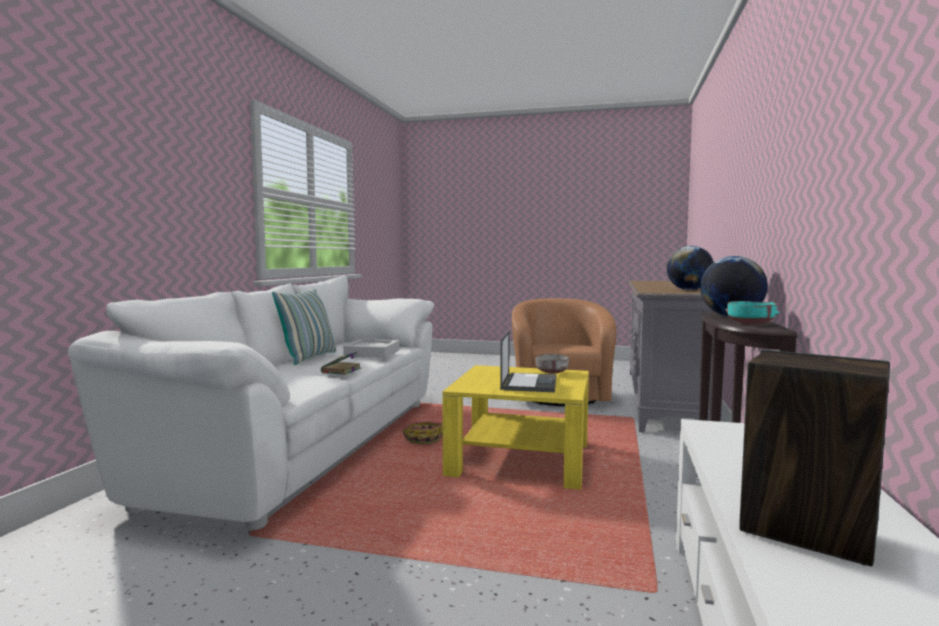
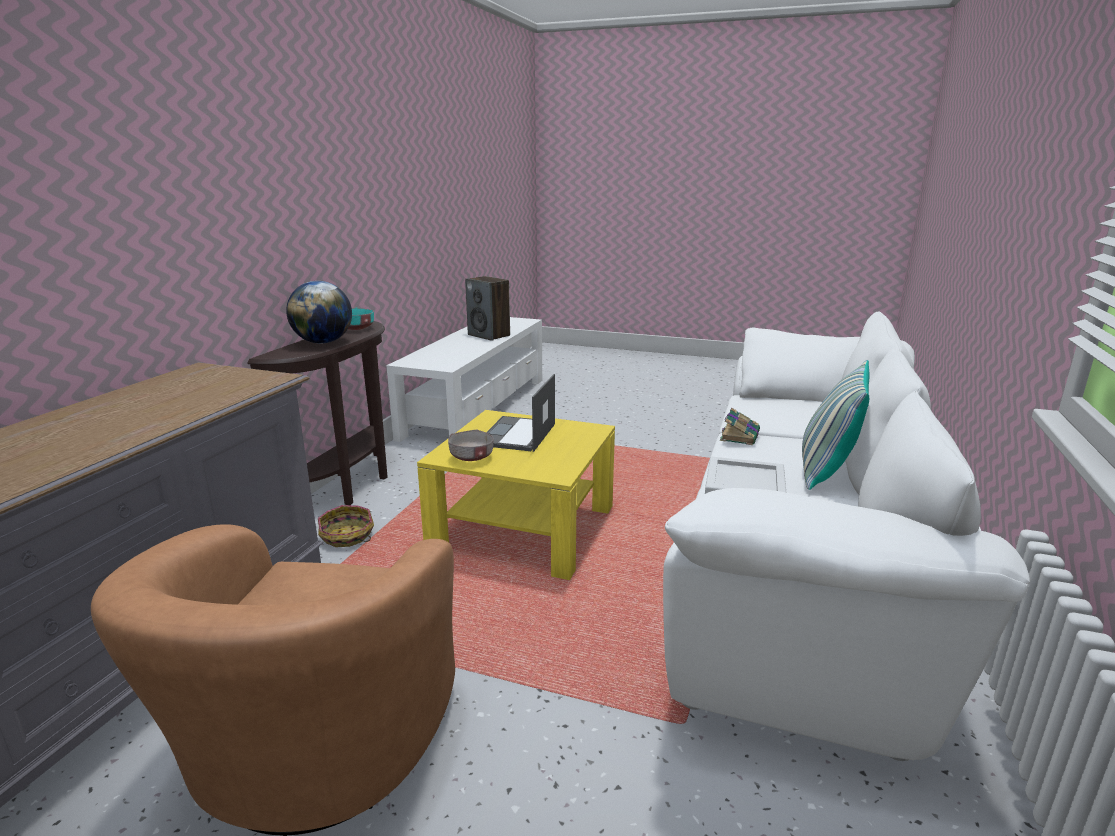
camera: 175 degrees left, 15 degrees up
basket [402,421,443,444] -> basket moved to [318,505,374,547]
globe [667,246,714,290] -> none

